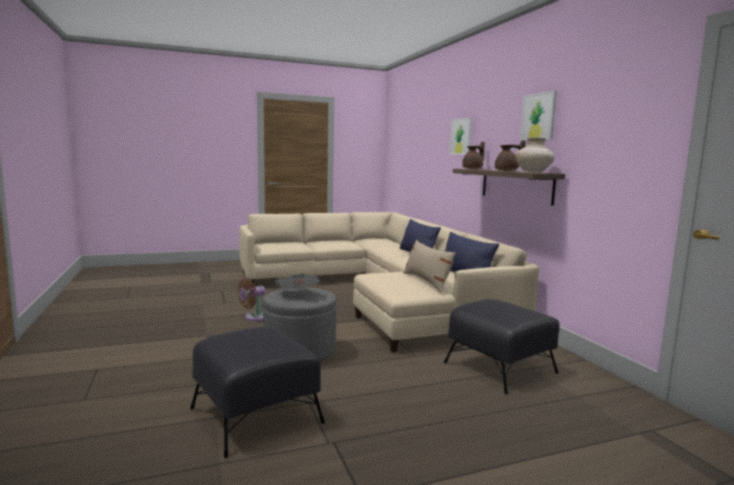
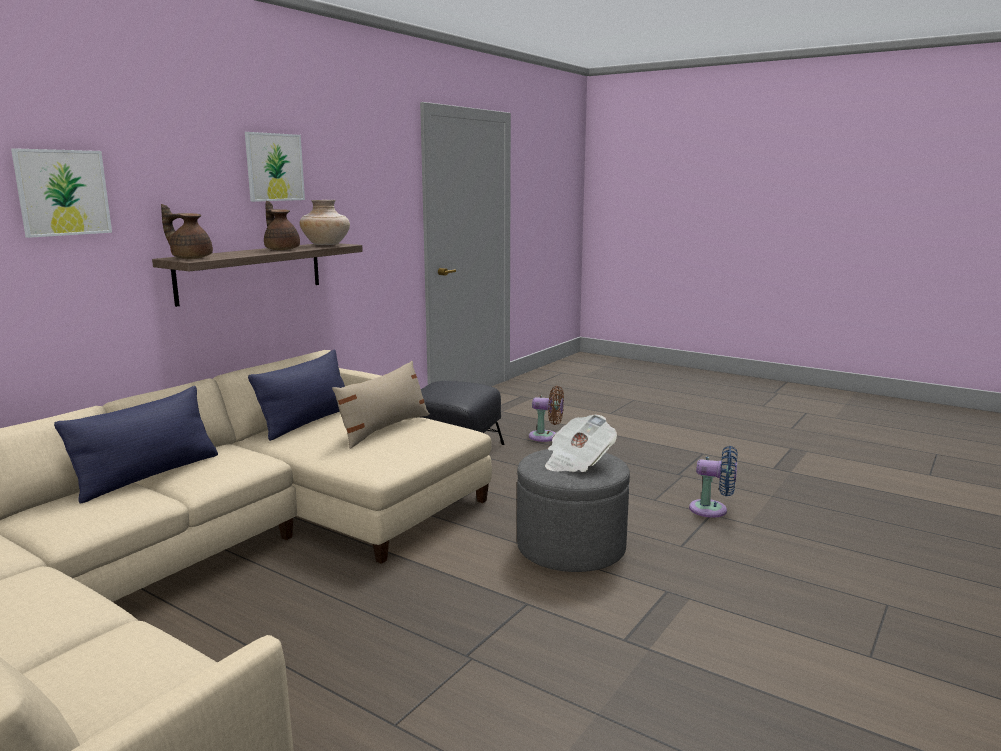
camera: 125 degrees left, 5 degrees up
black ottoman [190,327,325,458] -> blue fan [689,446,738,518]
brown fan [238,278,266,321] -> brown fan moved to [529,386,564,442]

